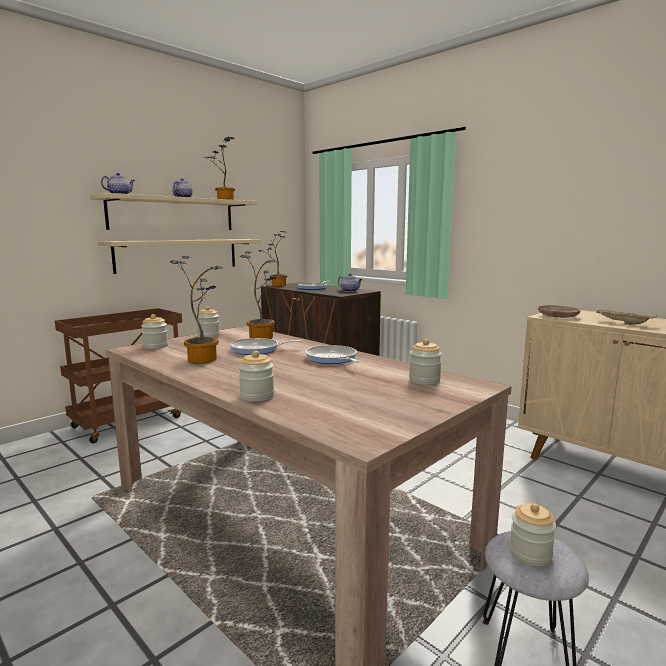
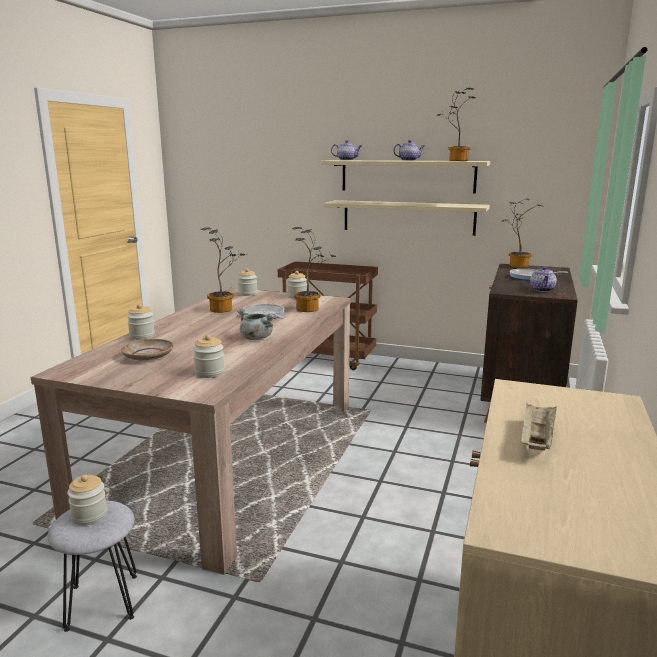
camera: 65 degrees right, 5 degrees up
frying pan [306,345,359,364] -> grey cooking pot [237,309,275,340]
beige plate [538,305,581,318] -> beige plate moved to [121,339,173,360]

